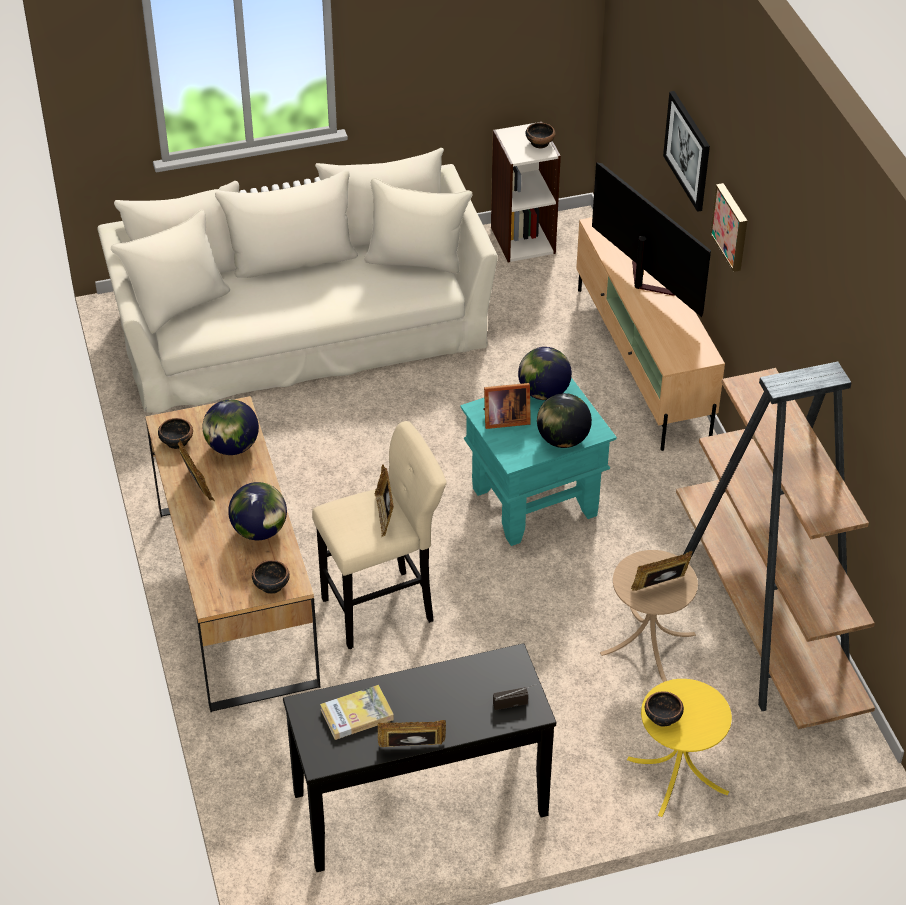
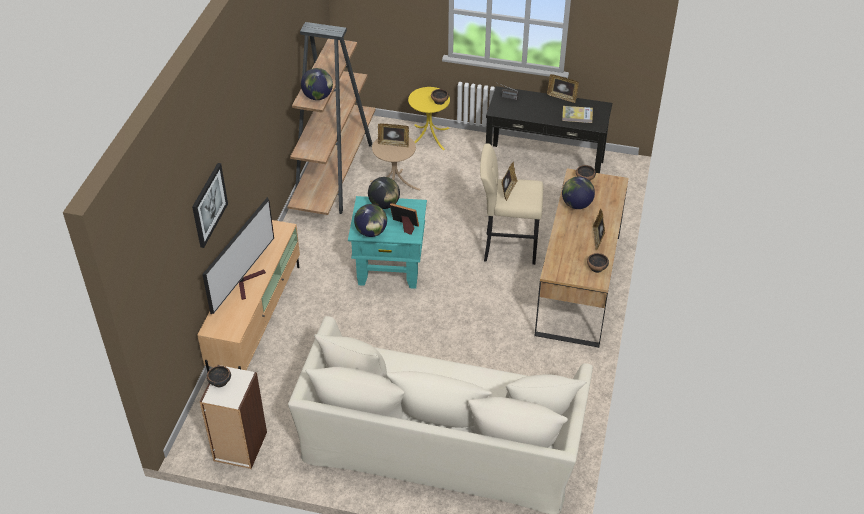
camera: 150 degrees left, 0 degrees up
globe [203,399,259,455] -> globe moved to [301,68,333,100]
television [592,162,711,317] -> television turned 150 degrees counterclockwise [202,197,274,314]
picture [710,183,747,272] -> none

